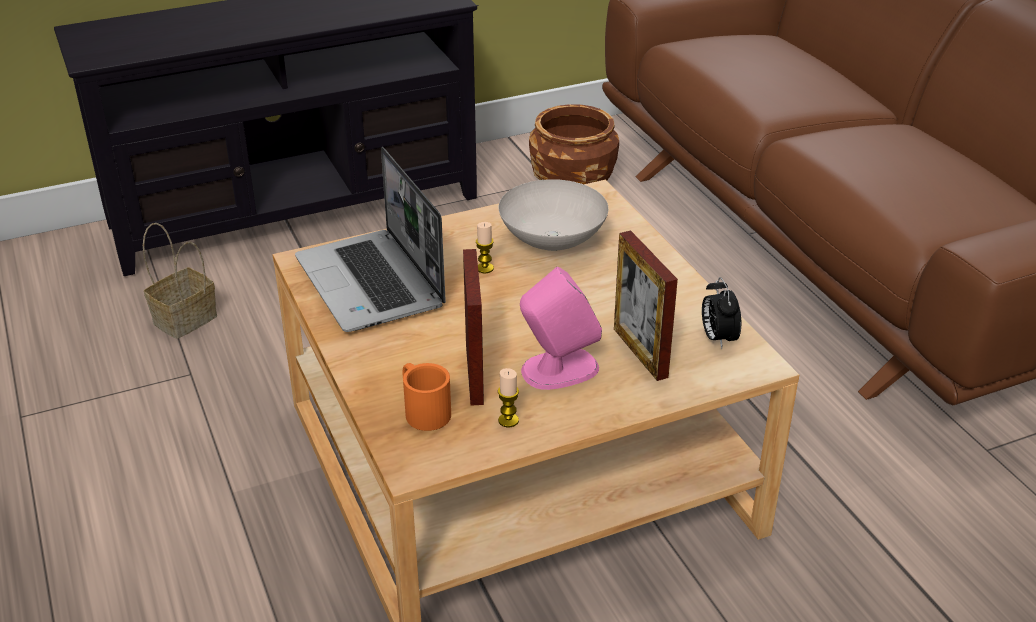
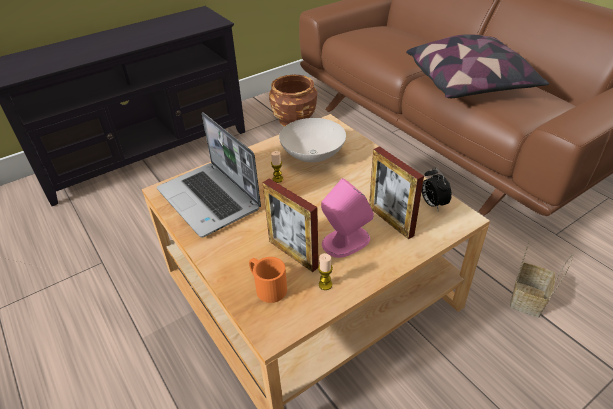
camera: 10 degrees left, 5 degrees up
basket [143,223,217,339] -> basket moved to [510,241,573,318]
picture frame [463,249,484,406] -> picture frame turned 150 degrees clockwise [263,178,319,272]
none -> pillow [406,34,549,98]

